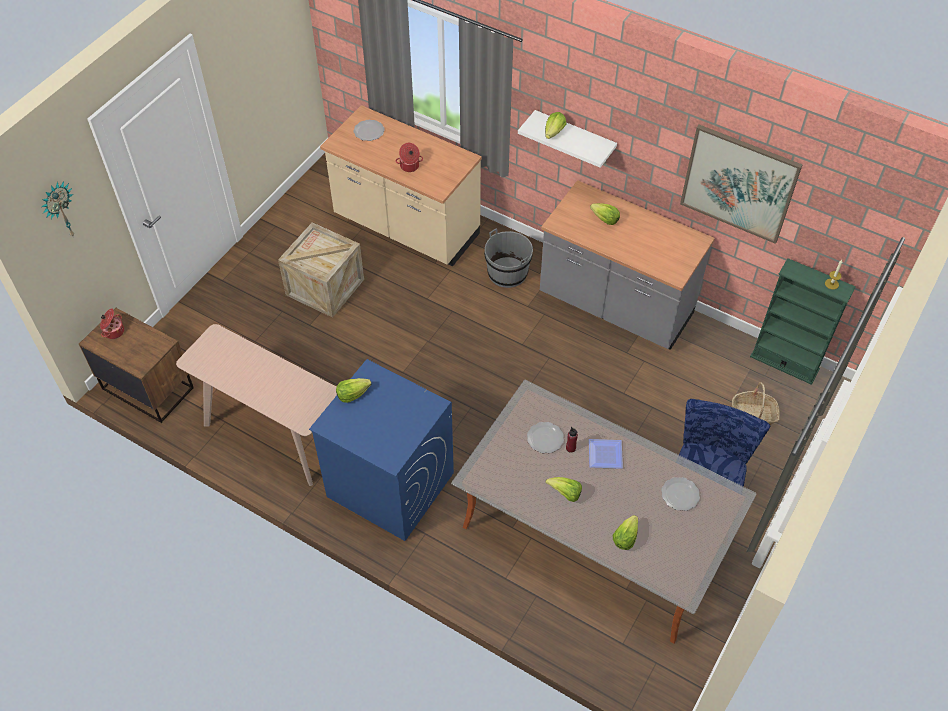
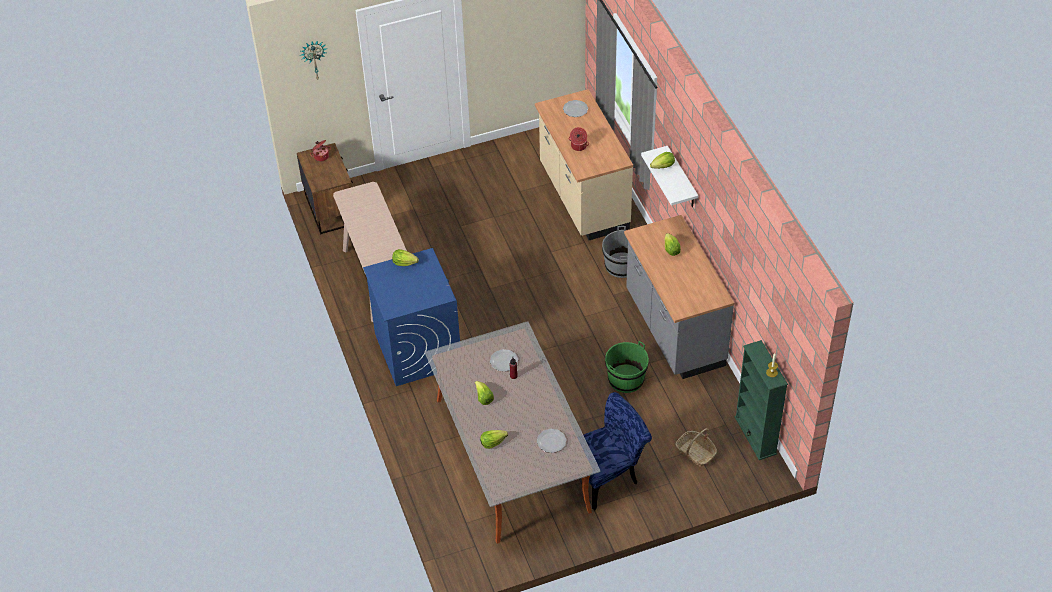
camera: 40 degrees right, 5 degrees down
crate [278,222,364,318] -> none
plate [589,439,623,469] -> none
picture [680,125,803,244] -> none
none -> green bucket [605,341,649,393]

